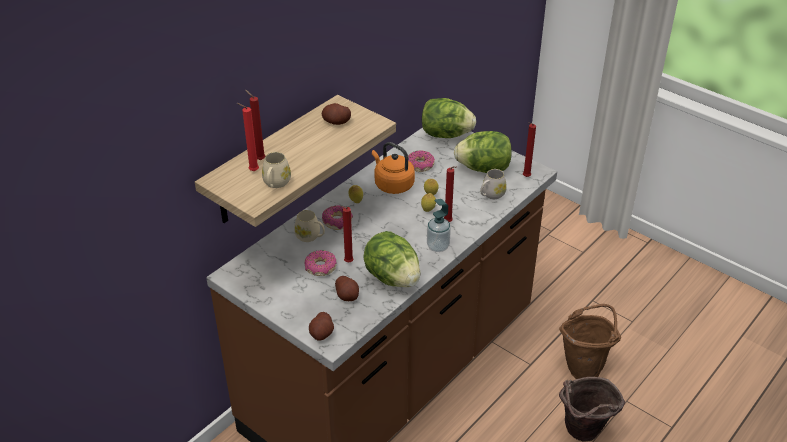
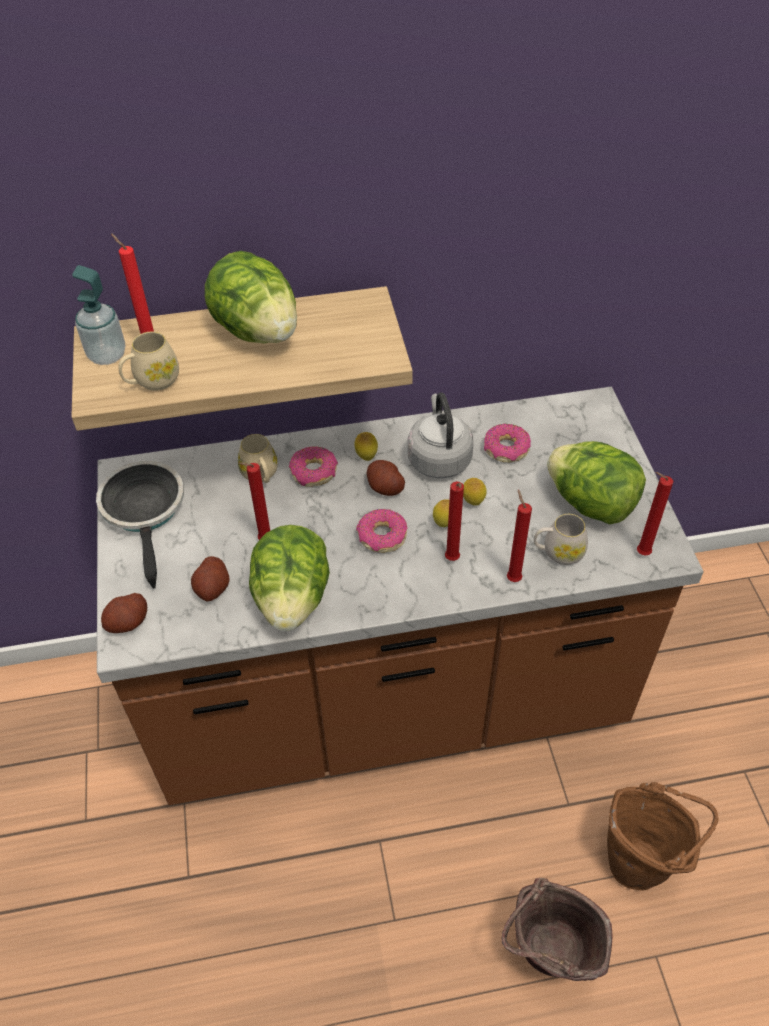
camera: 40 degrees right, 10 degrees up
red candle [245,90,265,160] -> red candle moved to [507,490,532,582]
donut [305,250,336,276] -> donut moved to [356,509,407,553]
potato [322,103,351,125] -> potato moved to [367,460,405,496]
orange kettle [372,142,415,194] -> grey kettle [408,392,474,478]
lettuce [422,98,476,138] -> lettuce moved to [205,251,297,343]
soap dispenser [427,199,451,252] -> soap dispenser moved to [72,265,125,365]
none -> frying pan [96,461,184,589]

